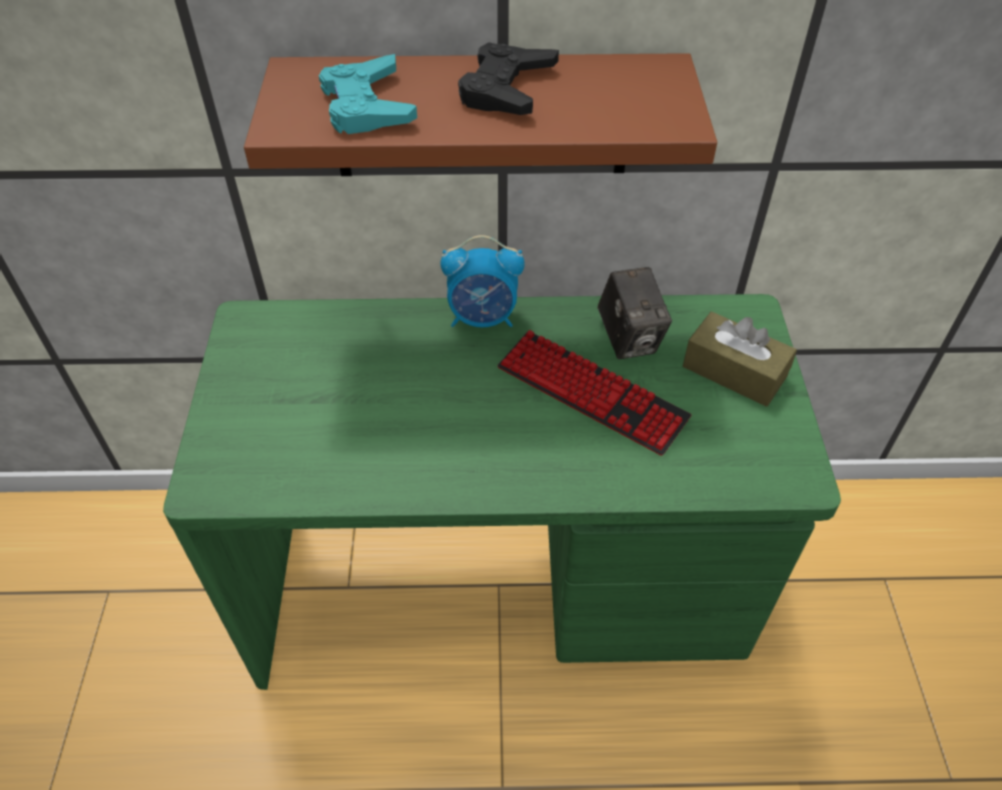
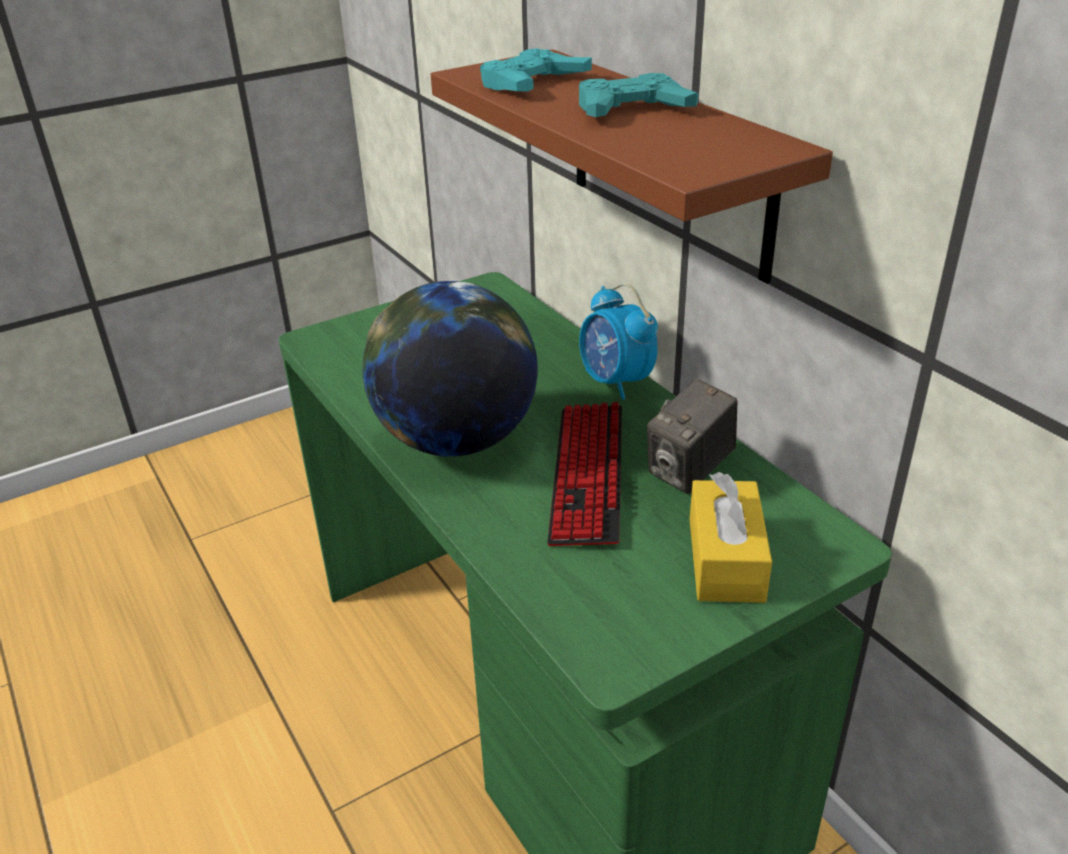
camera: 60 degrees right, 15 degrees down
black game controller [458,42,559,115] -> turquoise game controller [579,73,699,117]
brown tissue box [683,311,797,407] -> yellow tissue box [690,472,772,603]
none -> globe [362,281,538,457]

